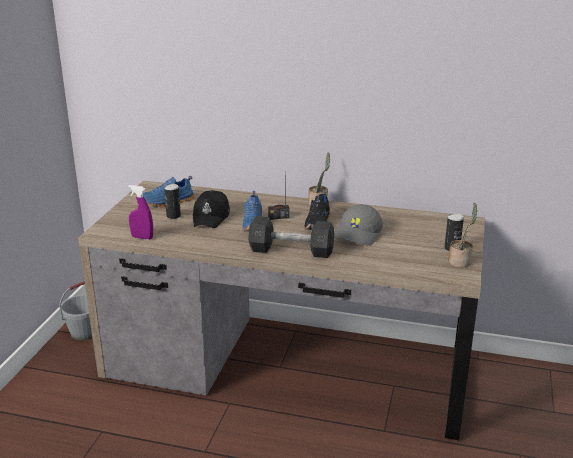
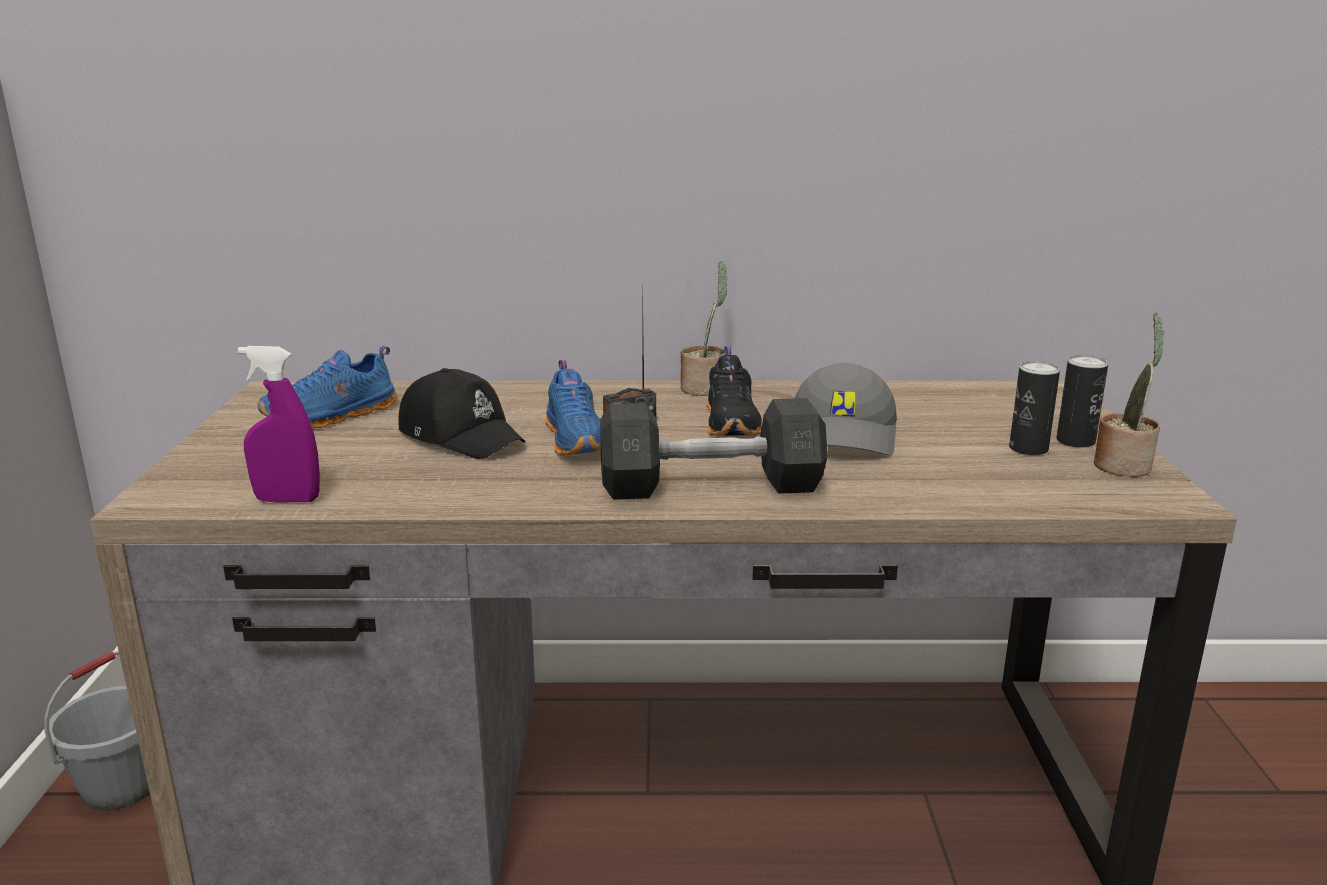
camera: 15 degrees left, 5 degrees down
can [164,184,181,219] -> can moved to [1009,361,1060,455]
black cap [193,190,230,228] -> black cap turned 45 degrees counterclockwise [399,368,525,459]

